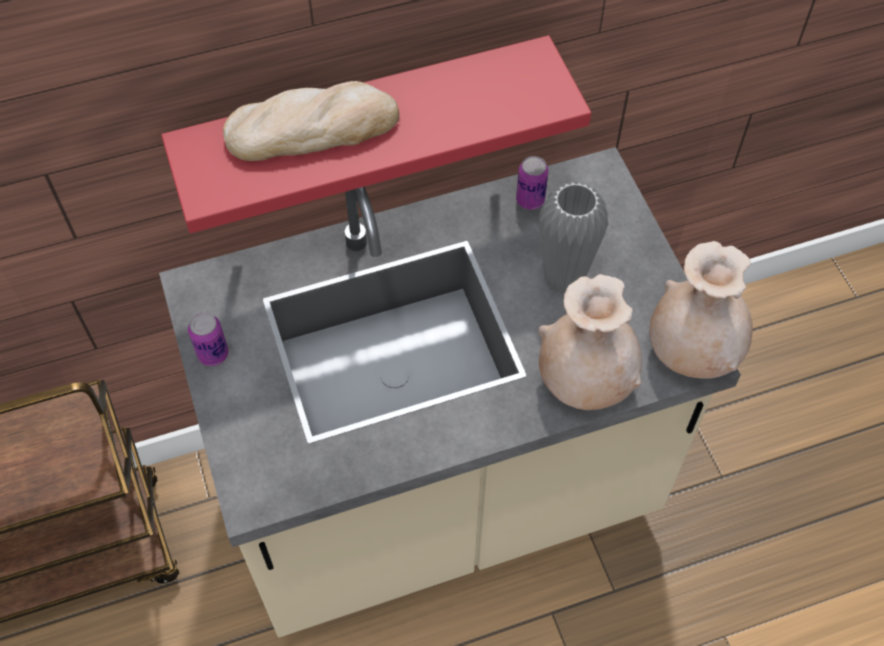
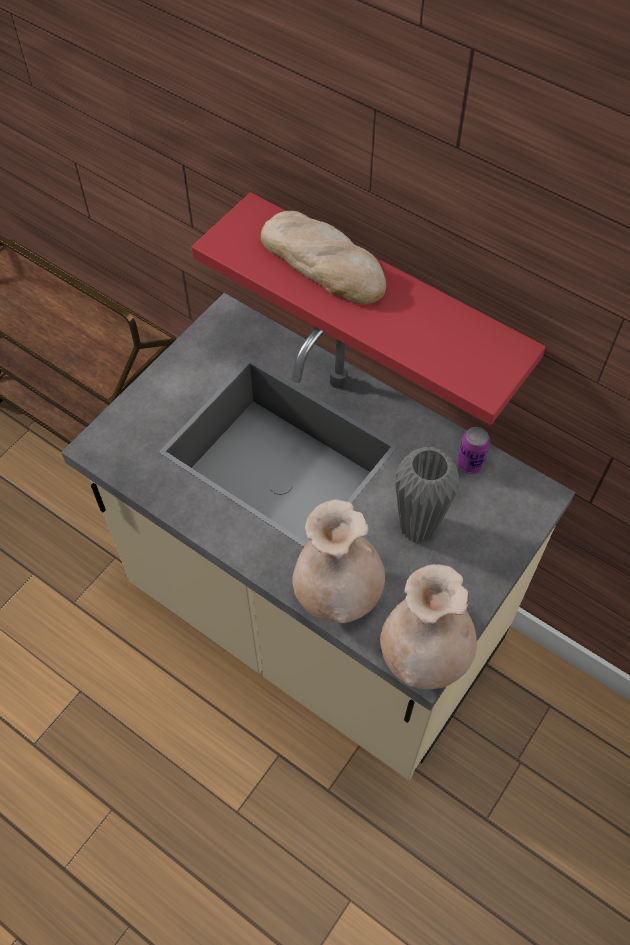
camera: 55 degrees right, 0 degrees up
can [188,312,228,366] -> none

